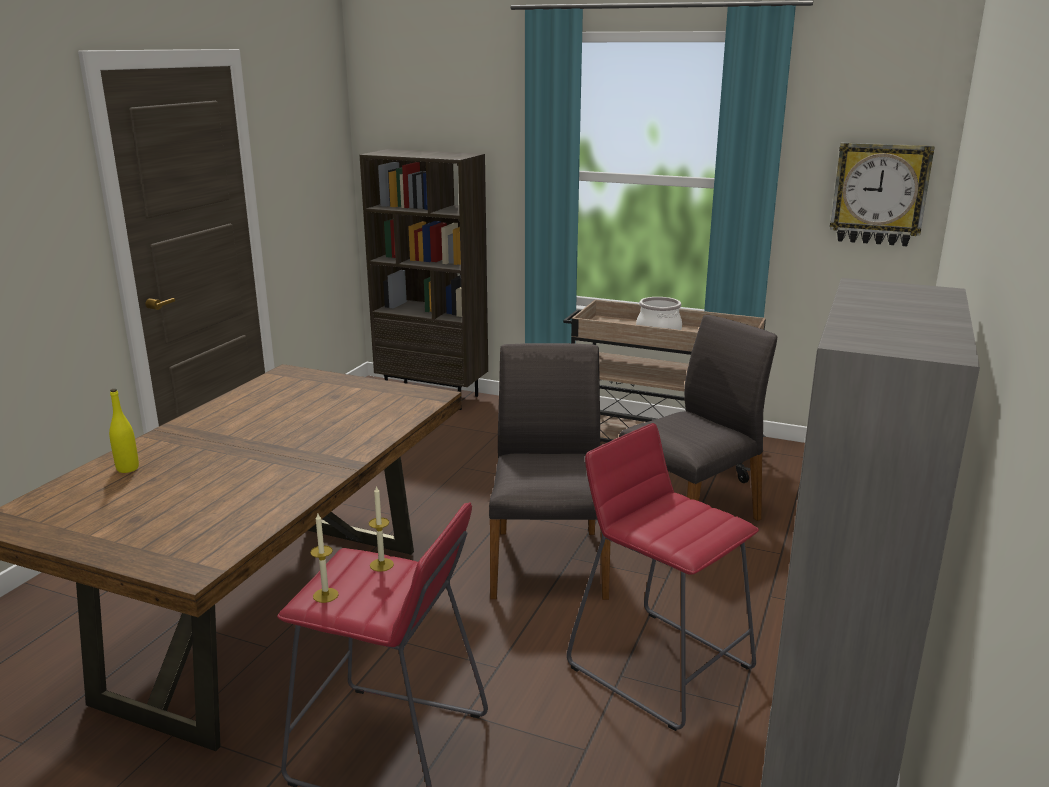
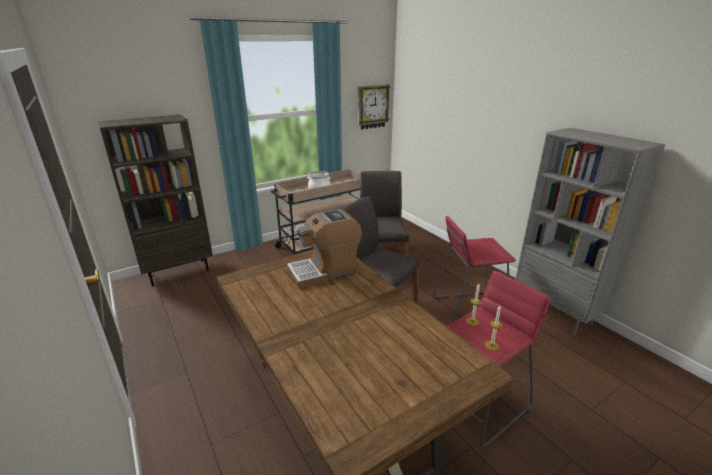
camera: 55 degrees left, 5 degrees up
yellow bottle [109,389,139,473] -> none
none -> coffee machine [287,209,362,288]

